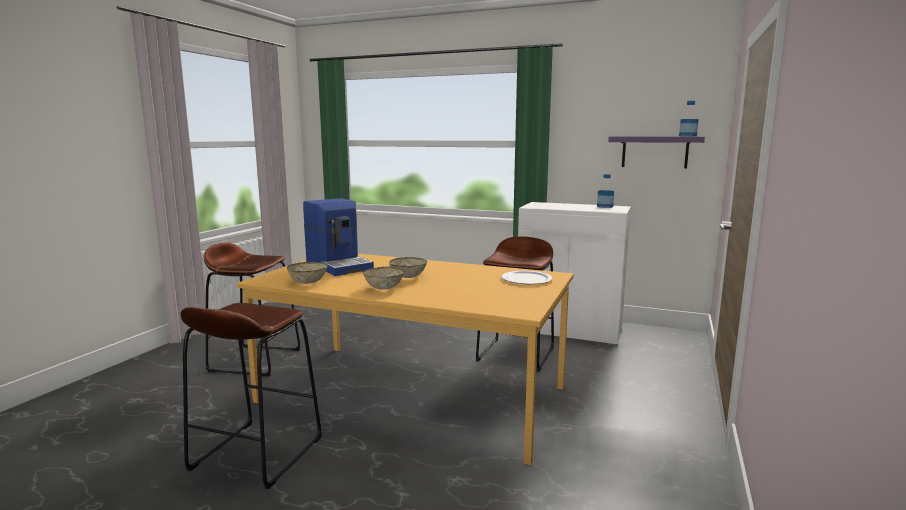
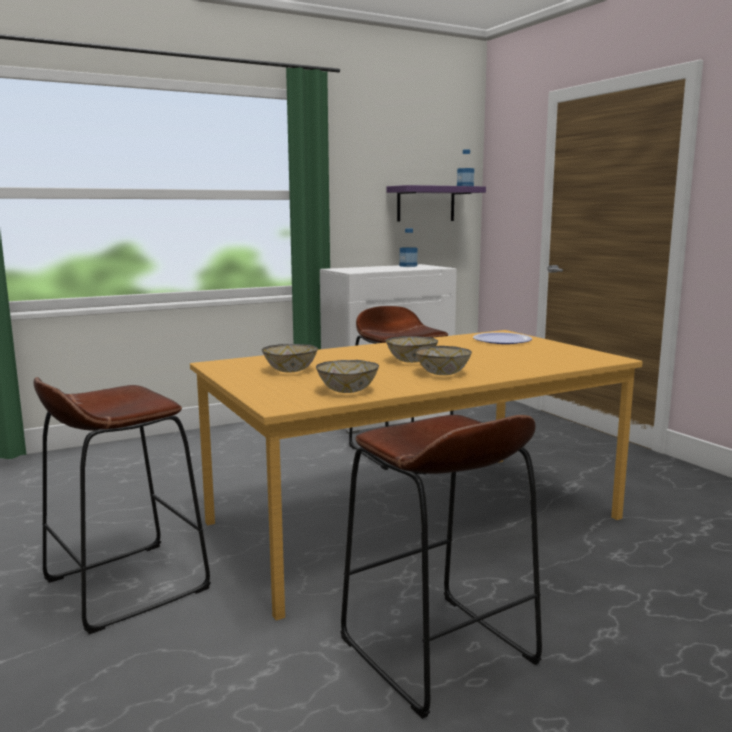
camera: 50 degrees left, 0 degrees up
coffee machine [303,198,374,276] -> bowl [262,344,318,372]

